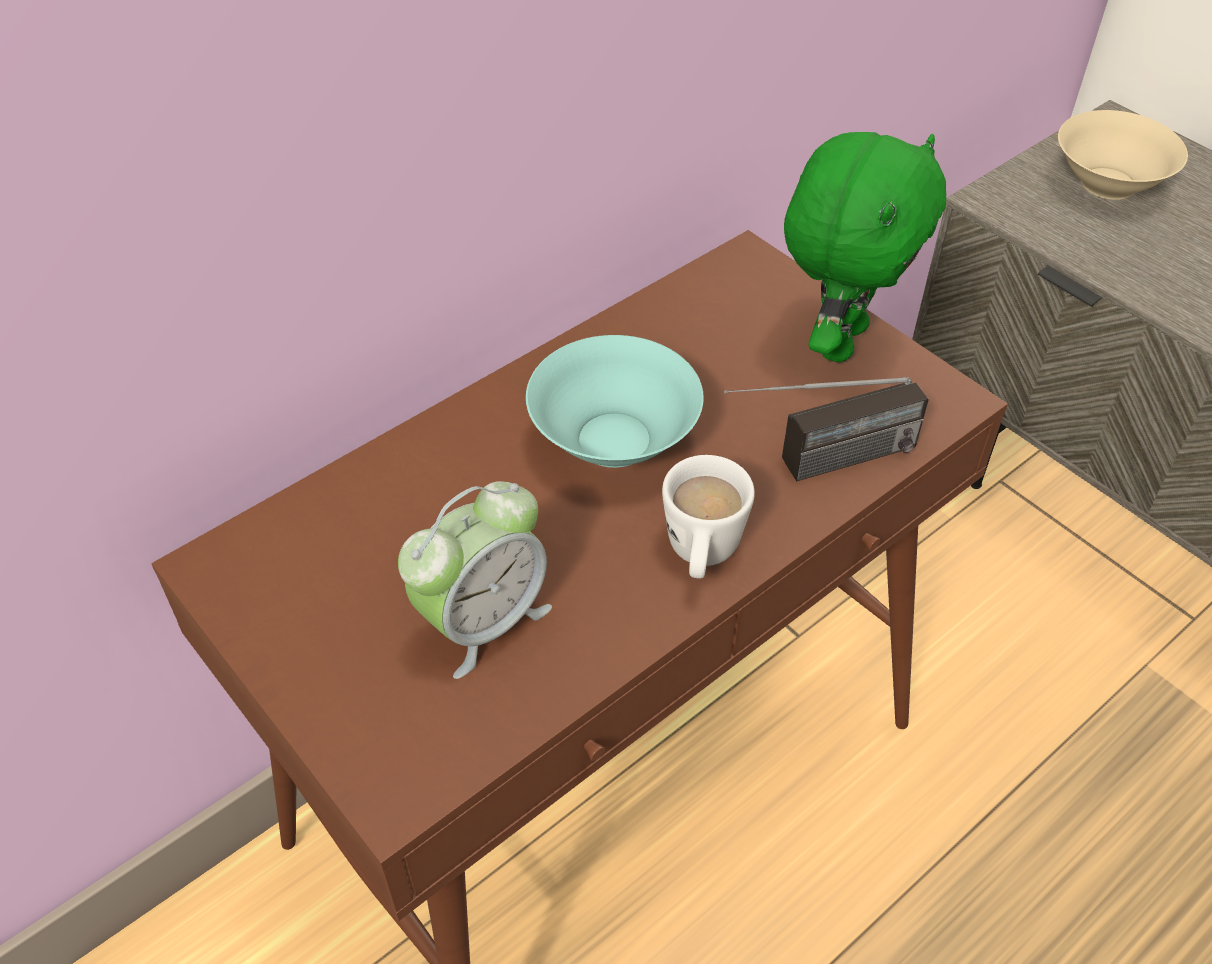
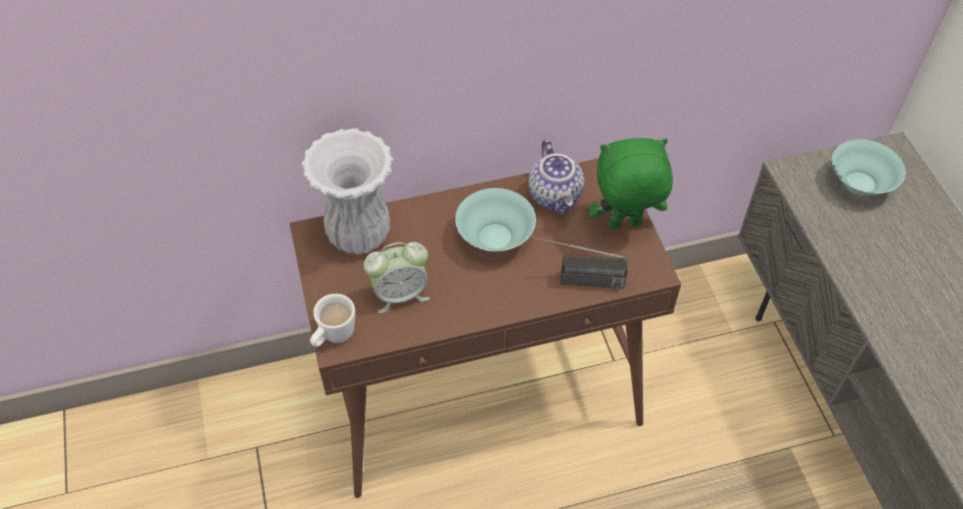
camera: 25 degrees right, 5 degrees up
white mug [662,455,755,579] -> white mug moved to [310,294,355,347]
green plush toy [784,132,946,362] -> green plush toy turned 150 degrees counterclockwise [588,138,673,229]
beige bowl [1058,110,1188,200] -> turquoise bowl [832,139,905,195]
none -> white vase [301,128,394,254]
none -> teapot [528,140,584,214]

